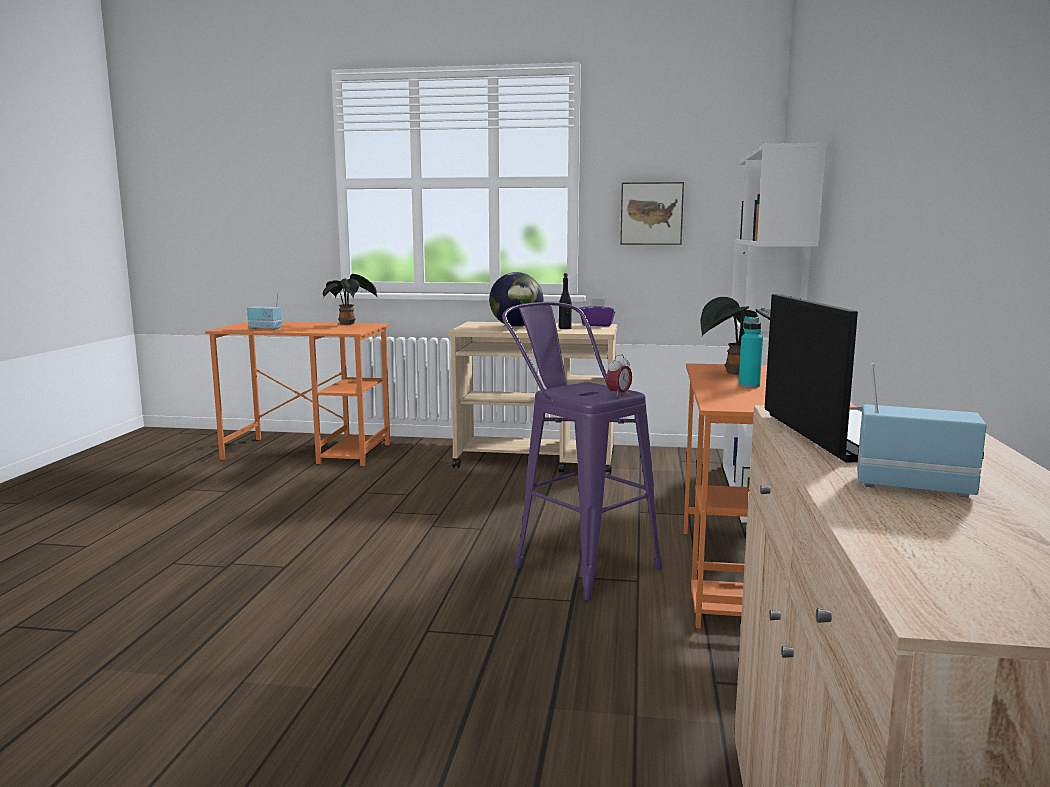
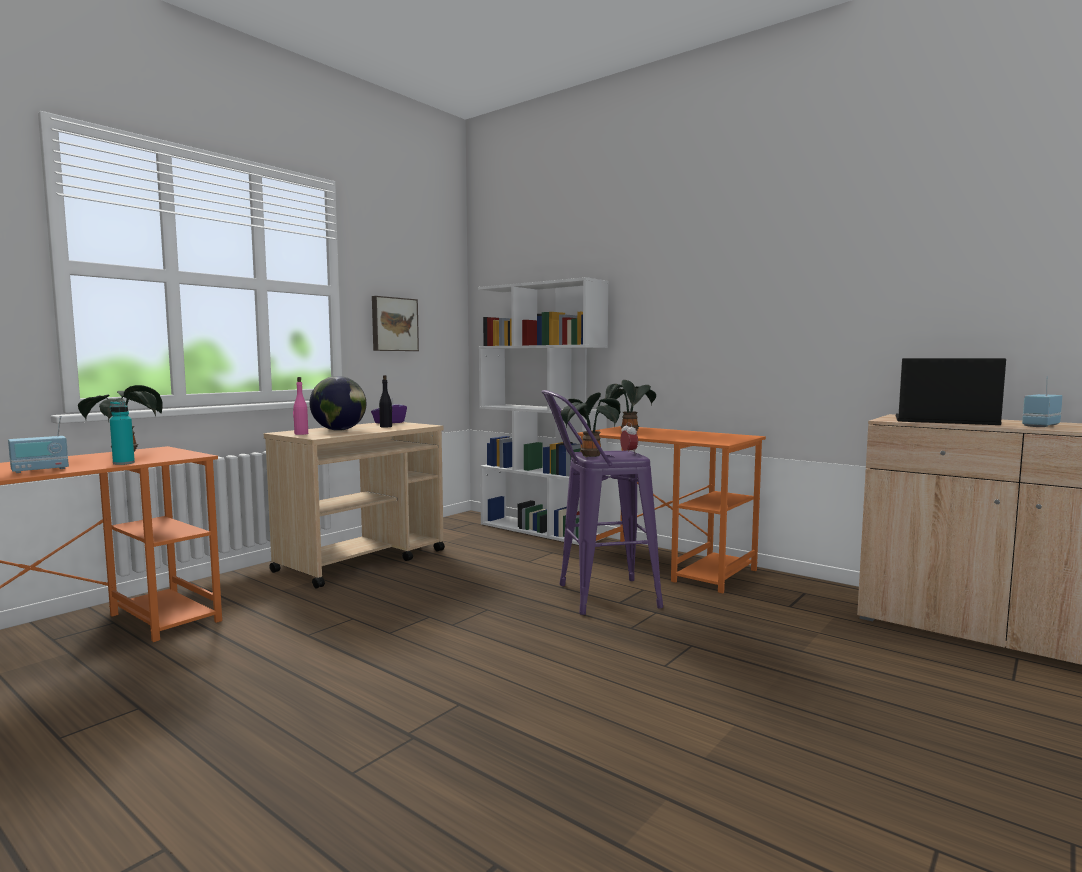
camera: 60 degrees left, 5 degrees down
turquoise bottle [739,316,763,388] -> turquoise bottle moved to [110,401,135,465]
none -> pink bottle [293,377,308,435]
none -> potted plant [561,393,620,457]

